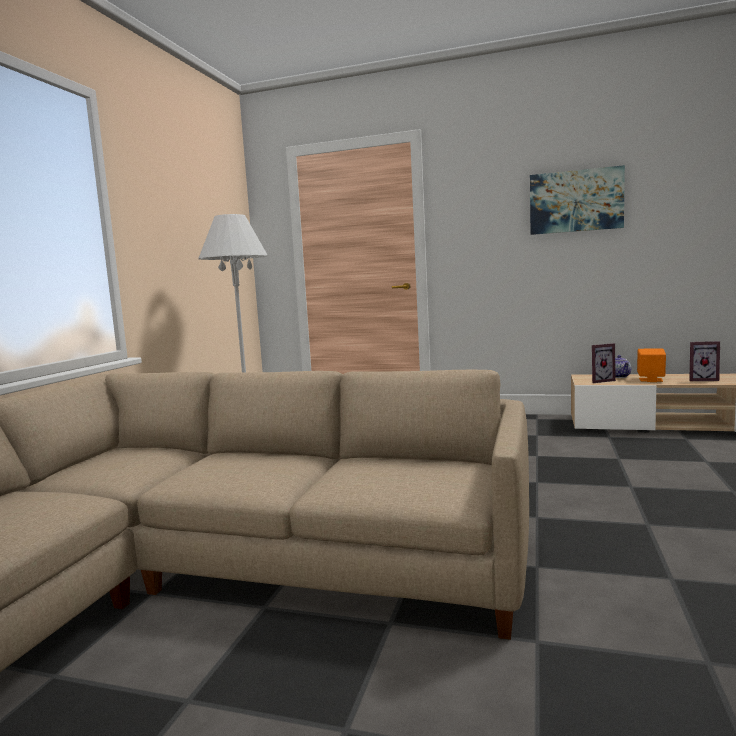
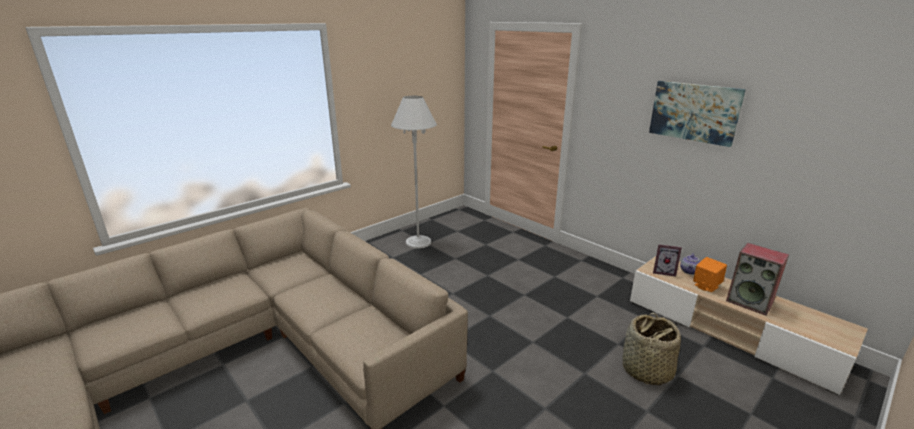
camera: 30 degrees right, 15 degrees up
picture frame [689,341,720,381] -> speaker [726,243,789,316]
none -> basket [622,313,681,385]

